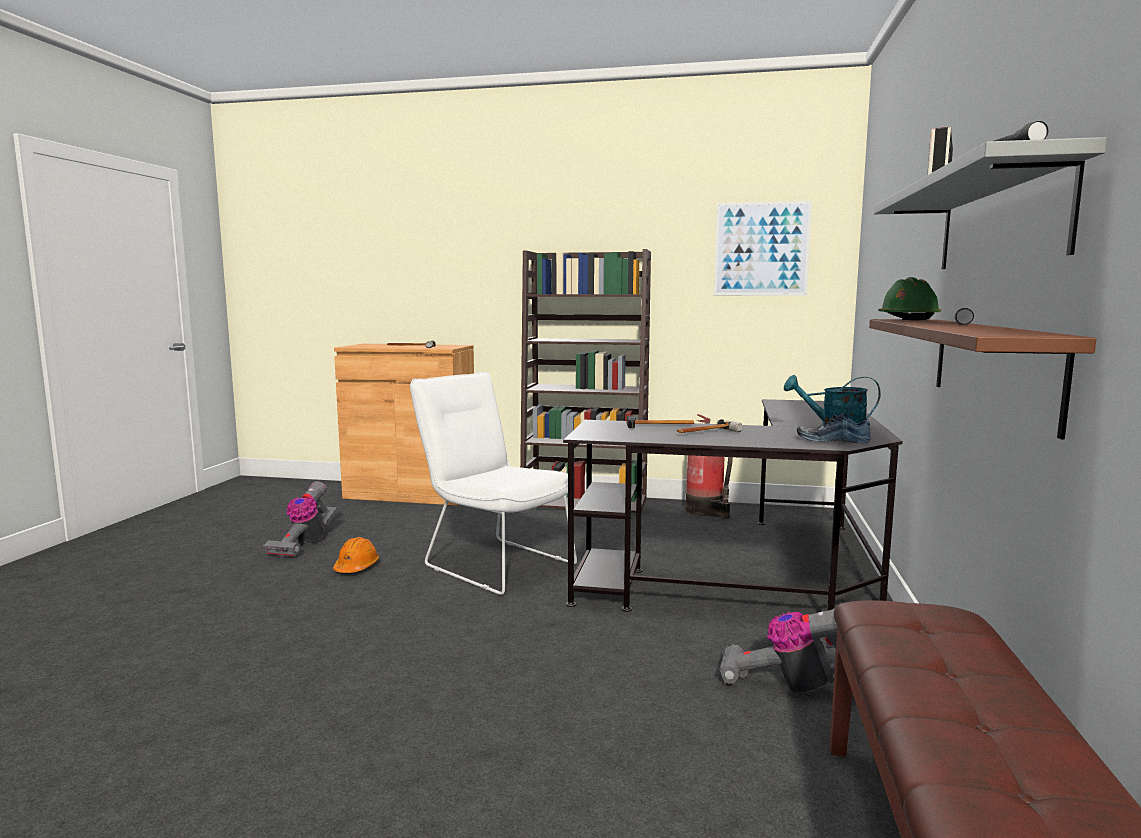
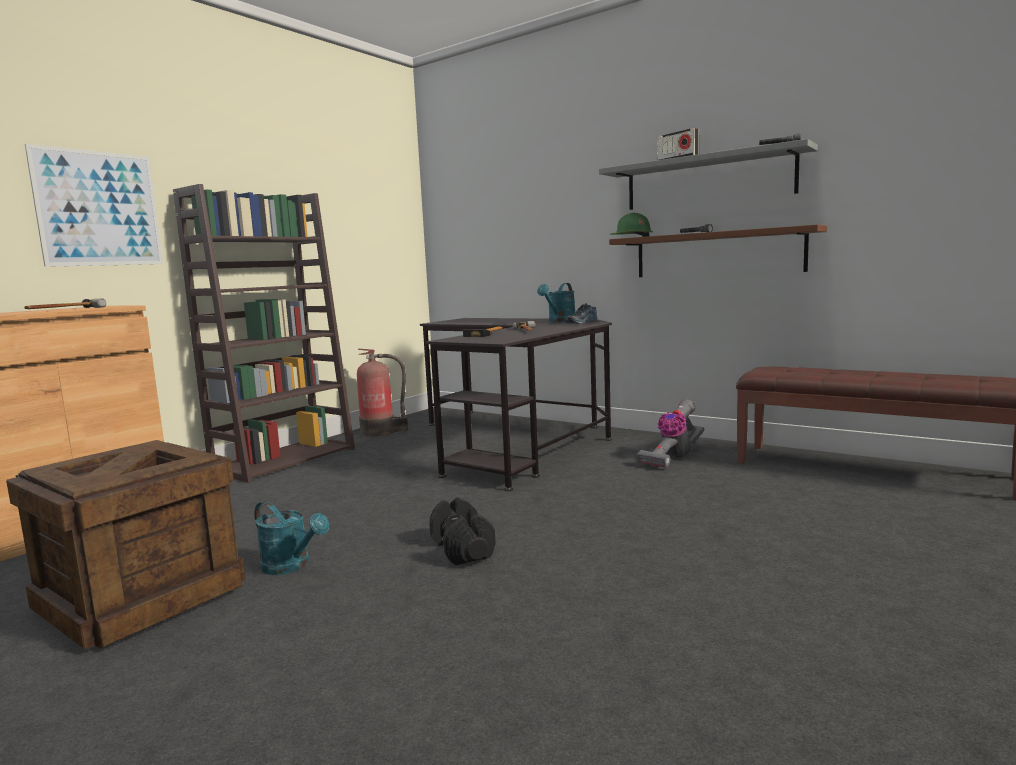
camera: 65 degrees left, 0 degrees up
vacuum cleaner [263,481,338,557] -> crate [6,440,246,649]
orange hard hat [333,537,379,573] -> turquoise watering can [255,501,329,575]
white chair [410,372,577,595] -> none
picture [714,201,812,296] -> picture moved to [25,144,163,267]
none -> black dumbbell [429,498,495,565]

